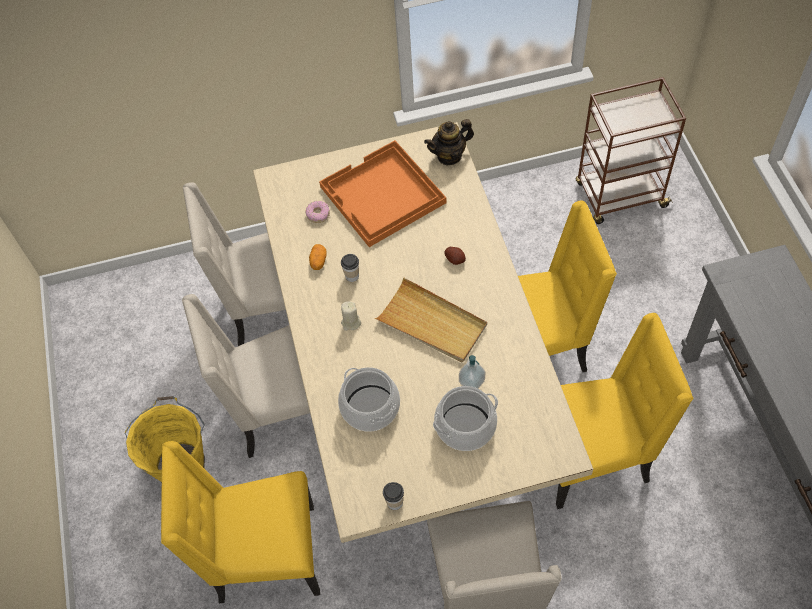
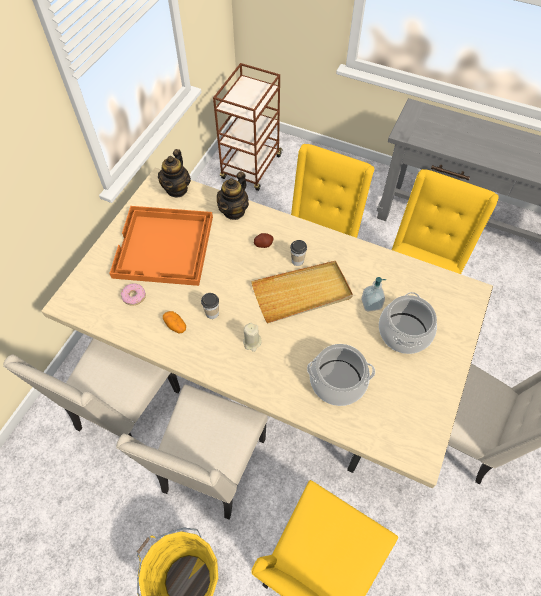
camera: 55 degrees left, 0 degrees up
cup [383,482,404,510] -> cup moved to [290,240,307,266]
none -> teapot [217,172,249,220]

